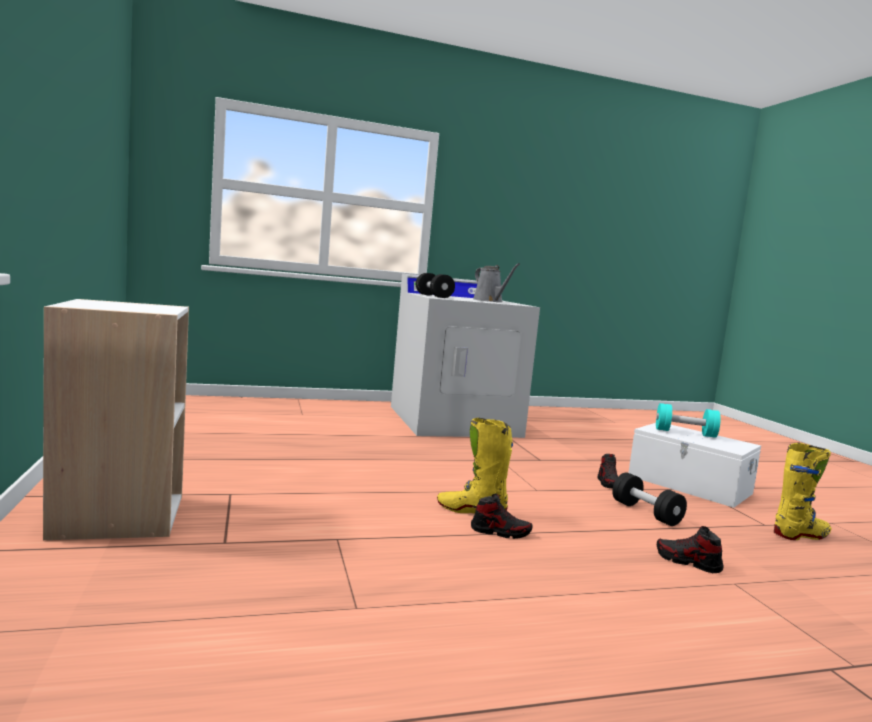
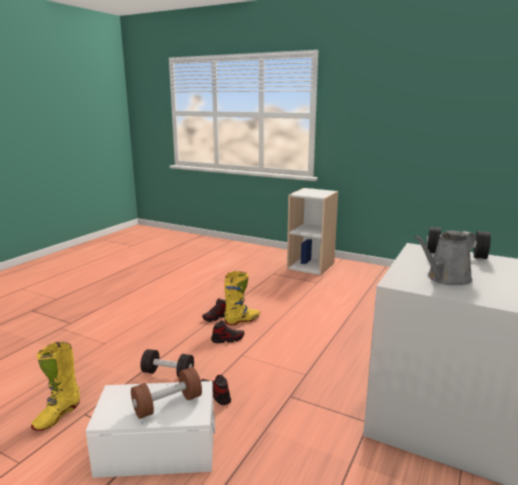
camera: 135 degrees right, 10 degrees up
grey watering can [473,263,520,302] -> grey watering can turned 45 degrees counterclockwise [414,230,476,285]
turquoise dumbbell [656,403,721,438] -> brown dumbbell [131,367,202,419]
shoe [657,526,724,573] -> shoe moved to [211,321,244,343]

